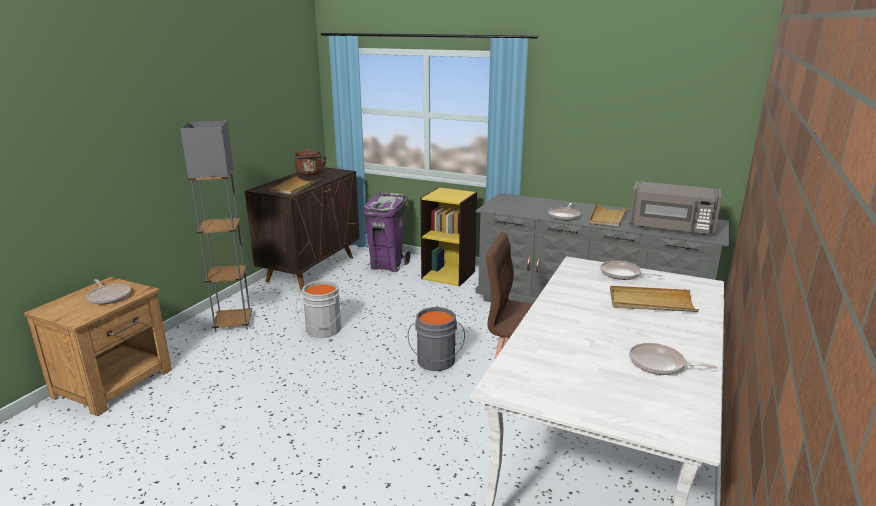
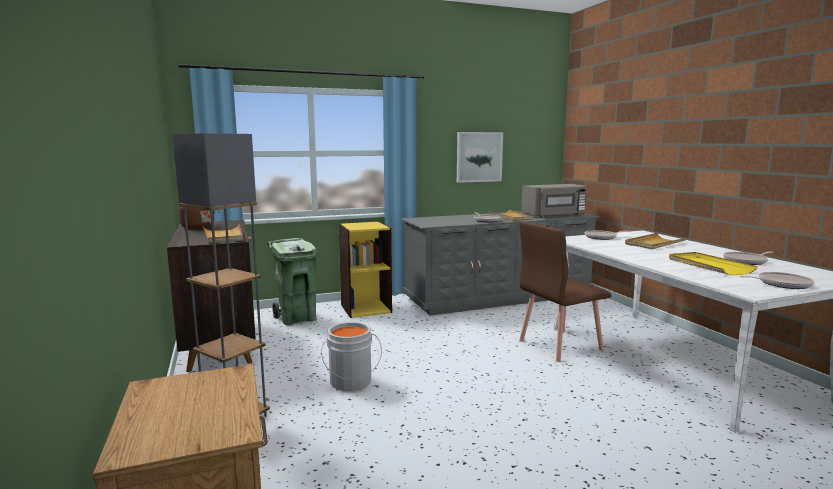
camera: 45 degrees left, 10 degrees down
frying pan [87,279,131,304] -> frying pan moved to [740,272,815,289]
purple trash can [363,193,411,272] -> green trash can [267,238,317,325]
grey bucket [408,307,465,371] -> none
none -> picture [457,132,503,183]
none -> yellow tray [669,252,758,275]

